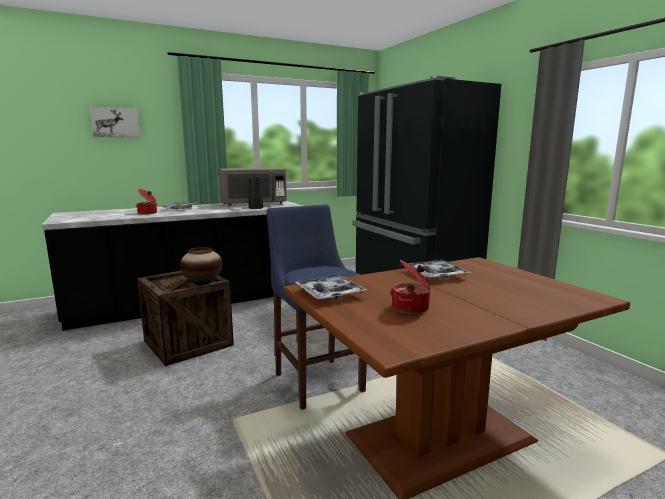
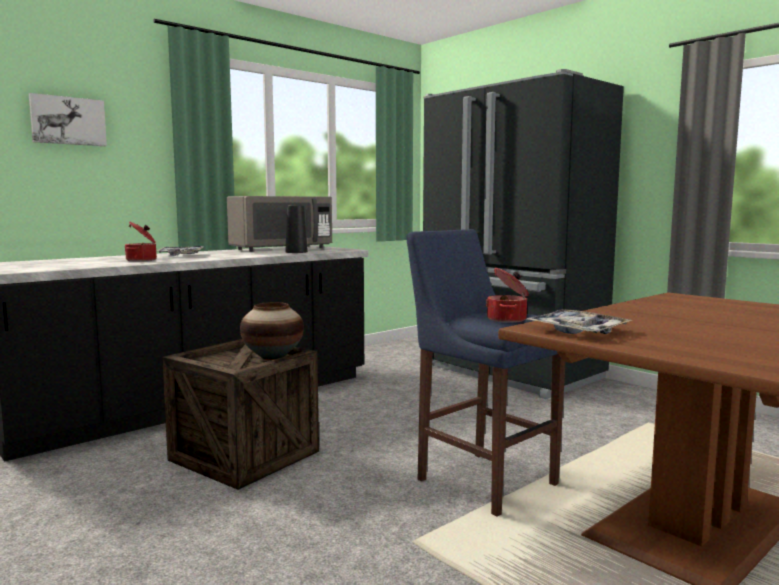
camera: 15 degrees left, 5 degrees down
cooking pot [391,260,431,314] -> cooking pot moved to [486,268,529,323]
tray [408,260,471,280] -> none

